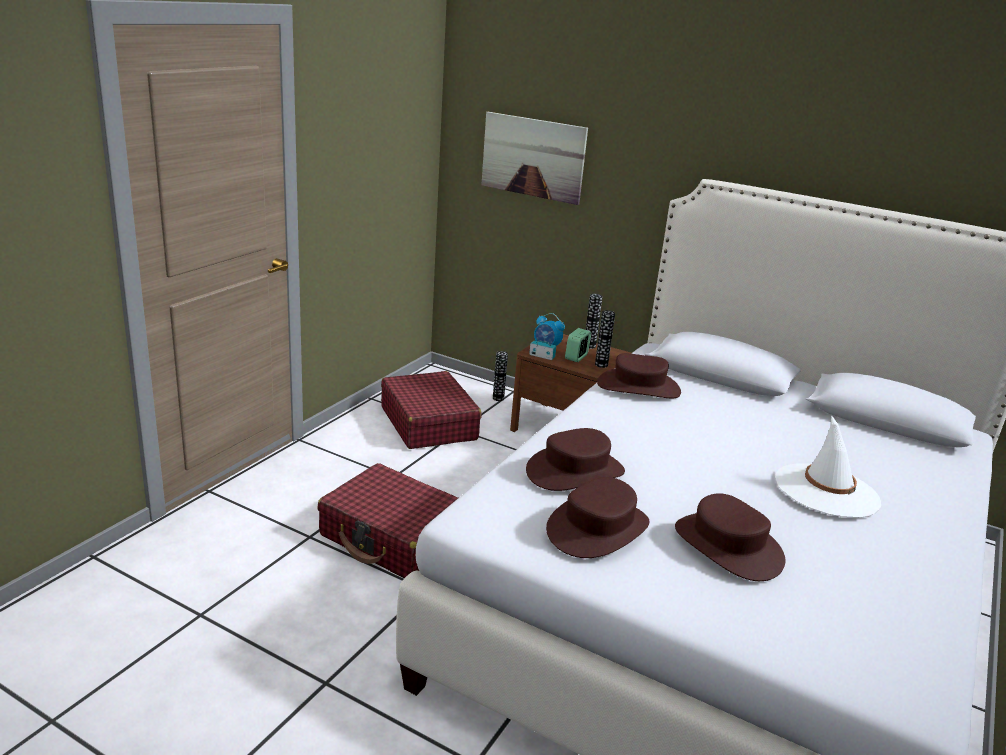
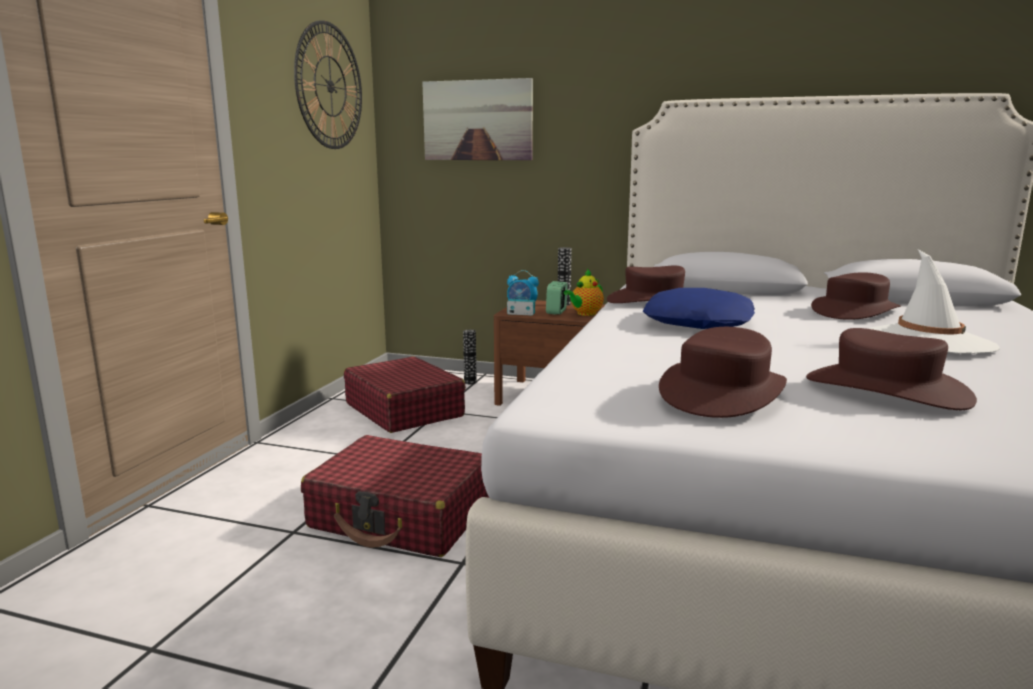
camera: 10 degrees left, 10 degrees down
brown hat [526,428,625,491] -> brown hat moved to [811,272,901,320]
vase [595,310,615,368] -> teapot [564,269,604,316]
none -> wall clock [294,20,362,149]
none -> blue pillow [643,288,755,329]

